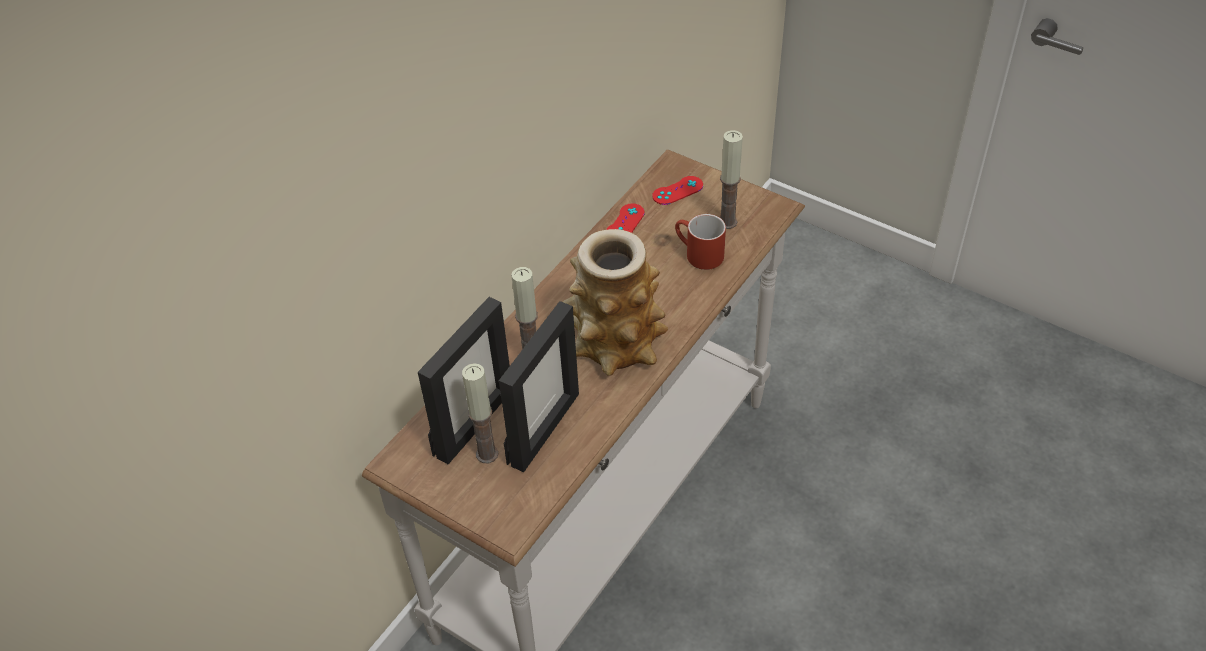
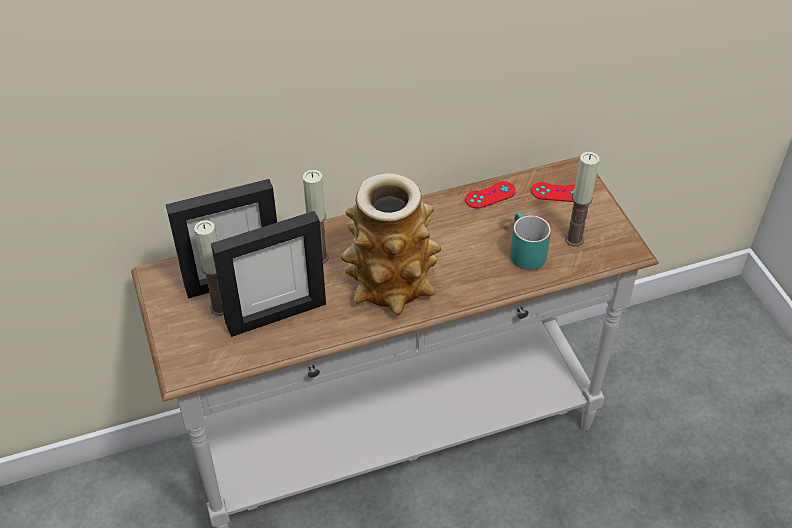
camera: 35 degrees right, 0 degrees up
red mug [675,214,726,270] -> turquoise mug [510,212,551,270]

